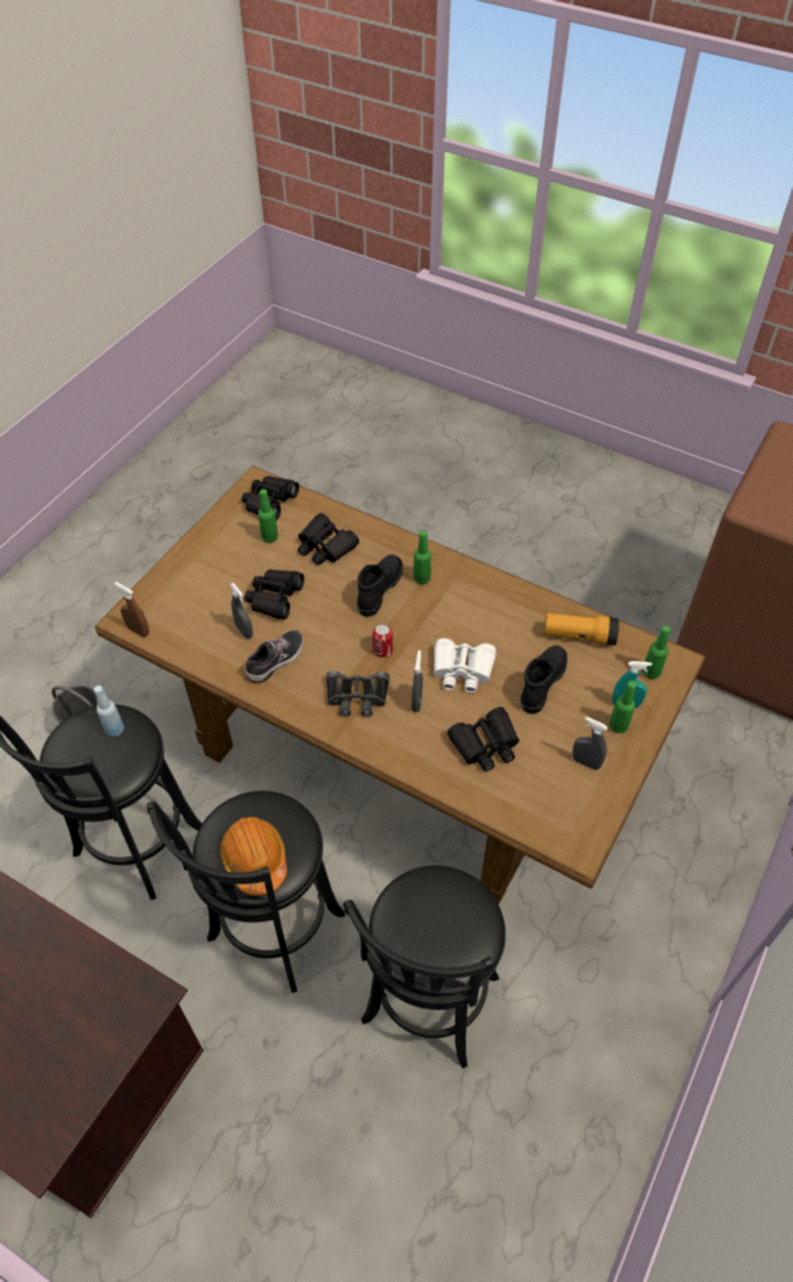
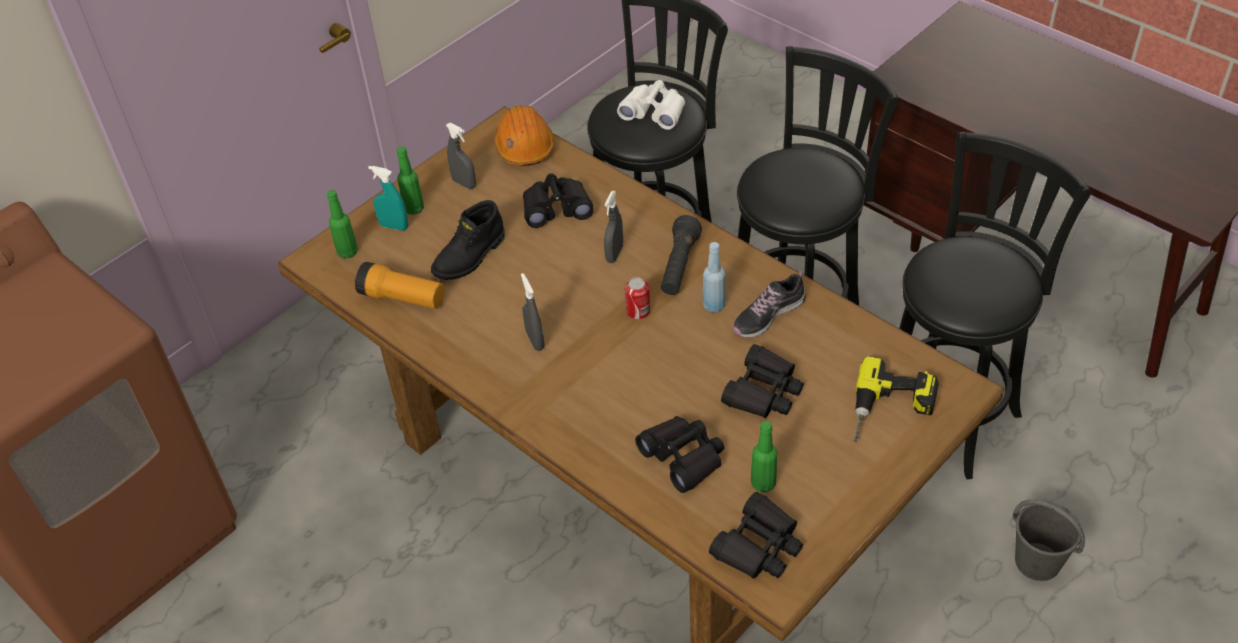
camera: 165 degrees left, 5 degrees down
blue bottle [94,685,124,737] -> blue bottle moved to [703,242,725,312]
brown spray bottle [115,582,149,637] -> none
orange hard hat [220,817,287,896] -> orange hard hat moved to [494,105,554,166]
grey spray bottle [230,583,253,639] -> grey spray bottle moved to [521,273,545,351]
black binoculars [326,670,389,717] -> black flashlight [661,215,702,295]
black boot [357,555,403,617] -> none
green bottle [413,531,431,584] -> none
white binoculars [434,638,496,693] -> white binoculars moved to [617,80,685,130]
none -> power drill [853,356,939,442]

